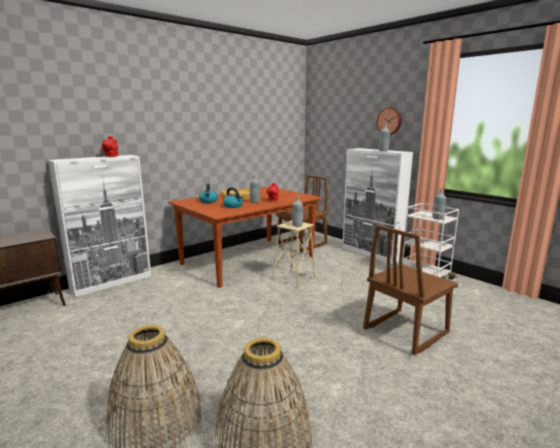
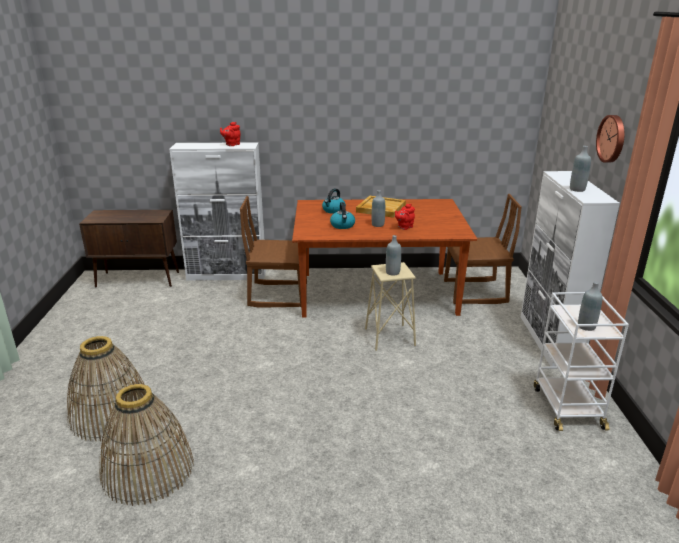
camera: 40 degrees right, 10 degrees up
brown chair [363,225,458,355] -> brown chair moved to [240,196,307,308]

